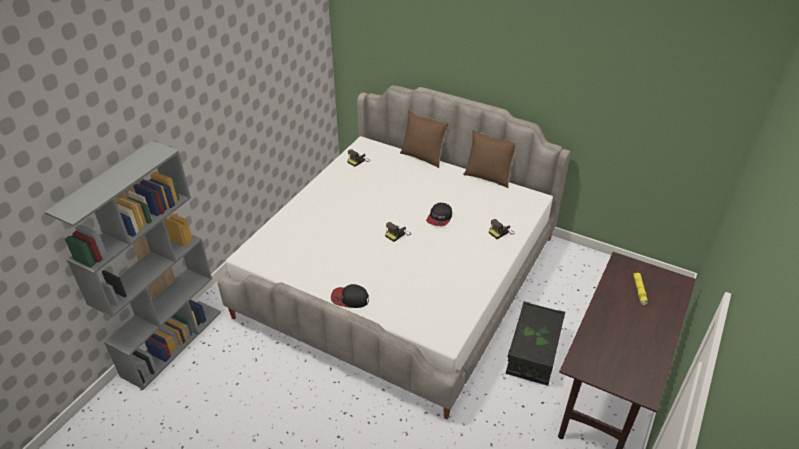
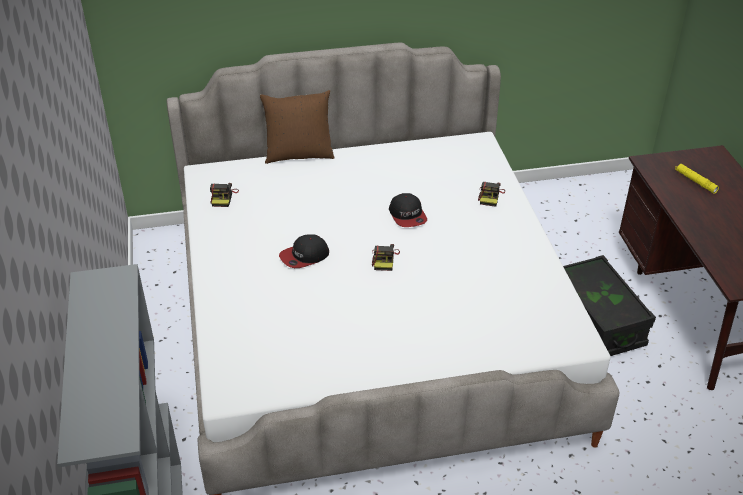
camera: 40 degrees left, 0 degrees up
cap [331,284,369,308] -> cap moved to [279,234,329,268]
brown pillow [463,130,515,188] -> none

